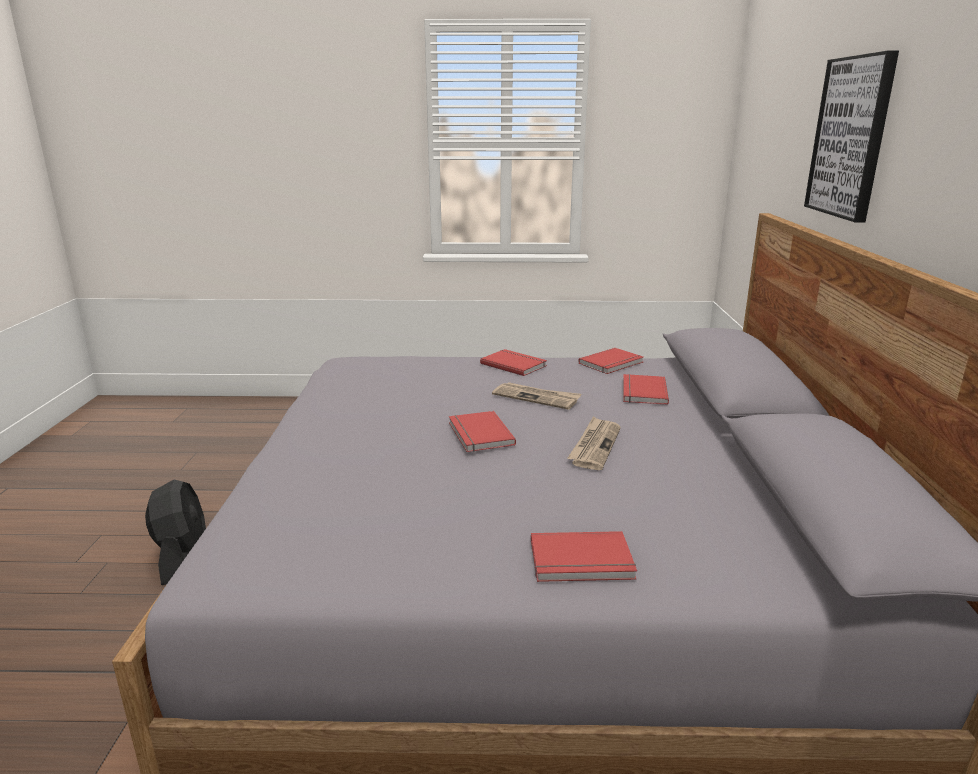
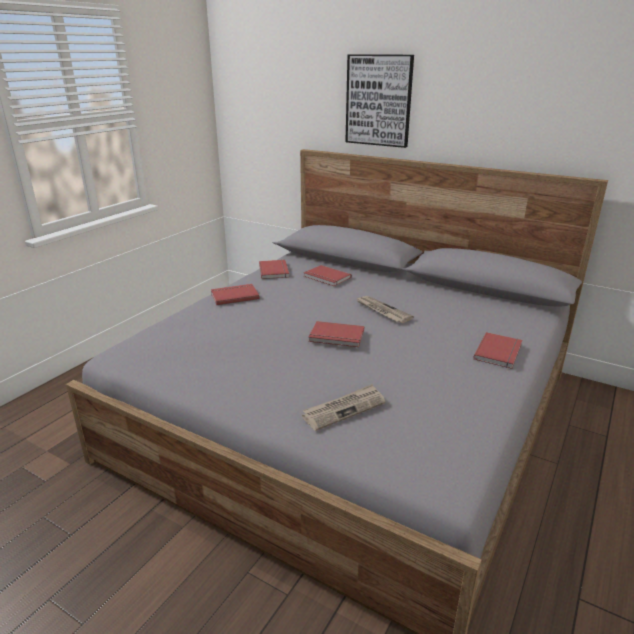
camera: 60 degrees left, 5 degrees up
black fan [145,480,206,585] -> none
newspaper [492,382,581,410] -> newspaper moved to [302,384,385,431]

